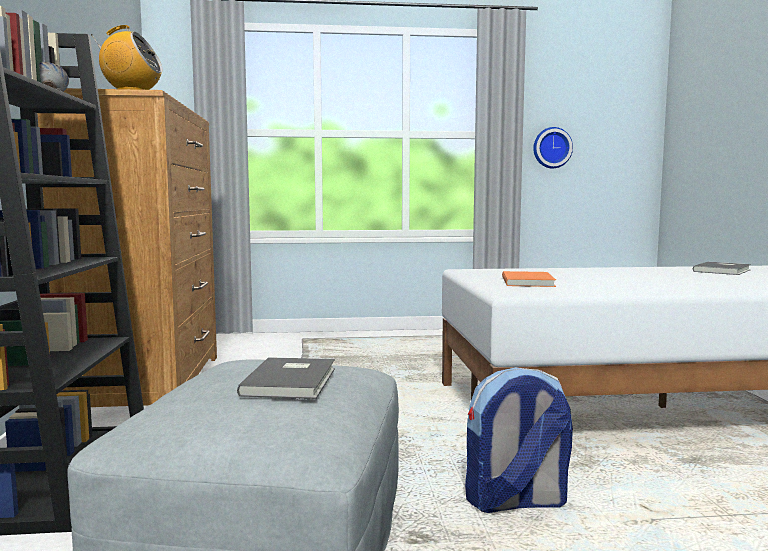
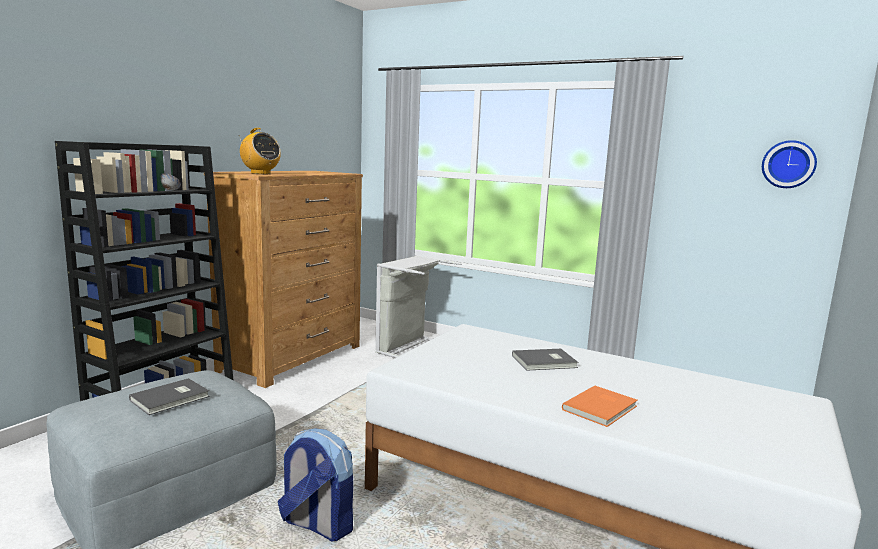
camera: 35 degrees right, 5 degrees up
orange book [502,271,556,287] -> orange book moved to [562,386,638,427]
wall clock [533,127,573,168] -> wall clock moved to [762,140,817,188]
grey book [693,262,751,275] -> grey book moved to [512,349,579,371]
none -> grey laundry basket [375,255,461,358]

